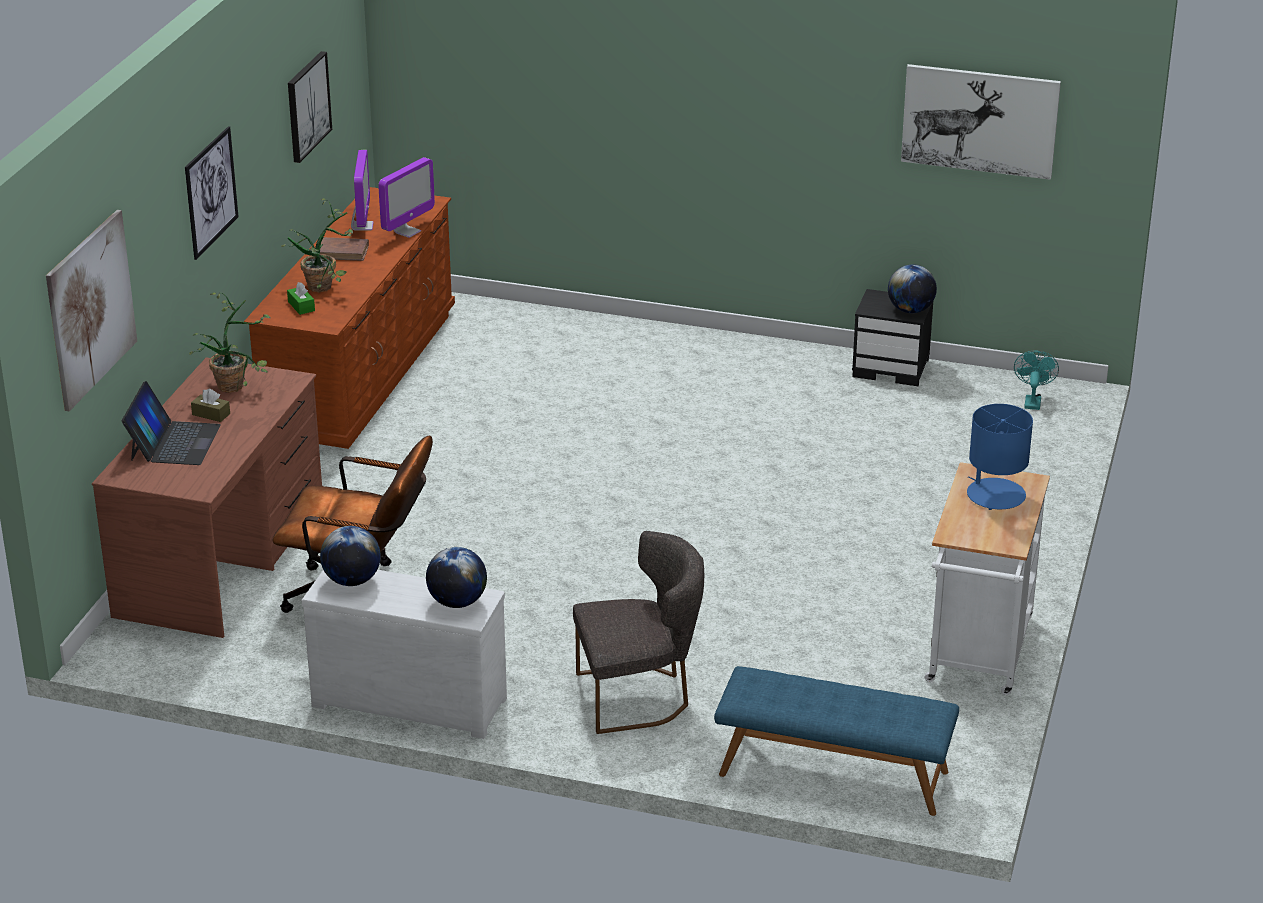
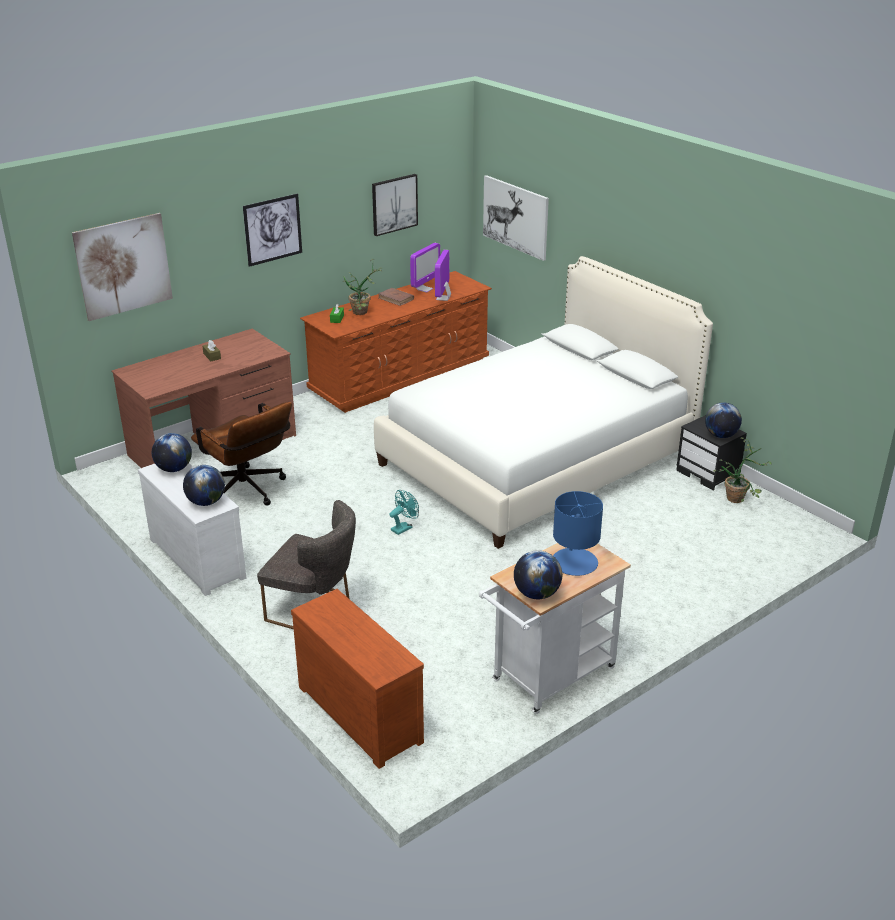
camera: 35 degrees right, 0 degrees up
laptop [122,381,221,465] -> none
potted plant [189,292,271,393] -> potted plant moved to [713,437,772,503]
monitor [378,157,435,238] -> monitor turned 120 degrees clockwise [435,250,451,301]
blue bench [714,666,959,816] -> brown dresser [291,589,424,769]
picture [901,64,1061,180] -> picture moved to [483,175,549,261]
turquoise fan [1014,350,1059,410] -> turquoise fan moved to [389,490,419,535]
none -> white bed [374,256,713,549]
none -> globe [514,550,562,599]

